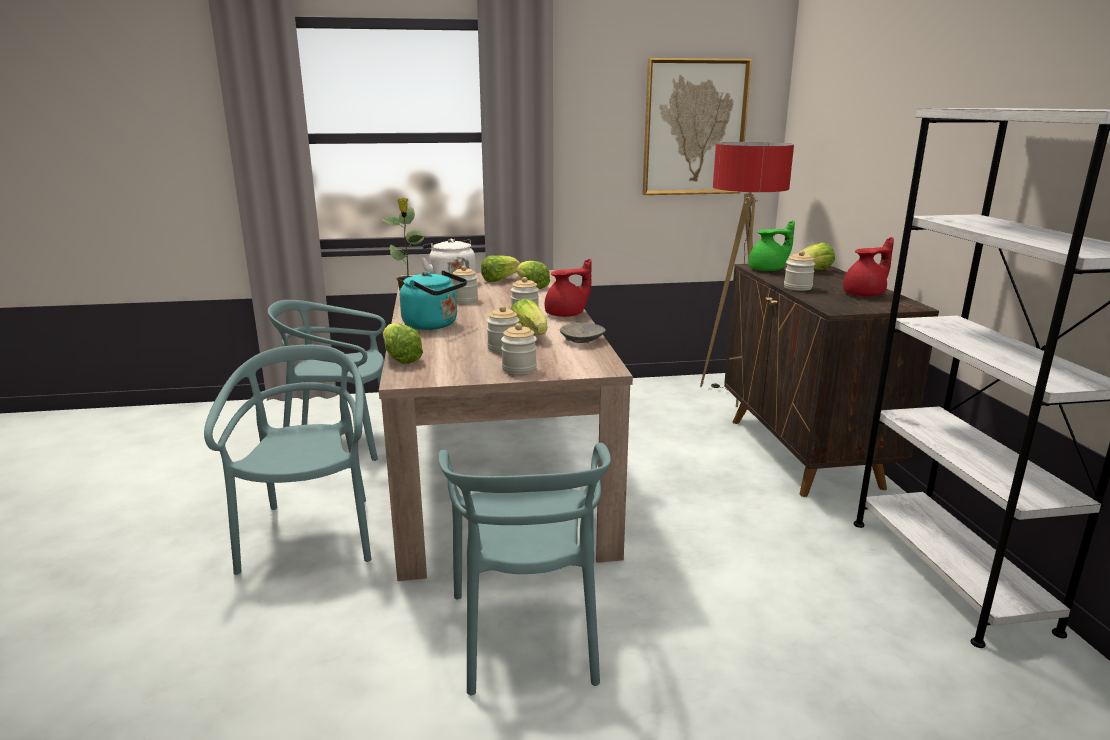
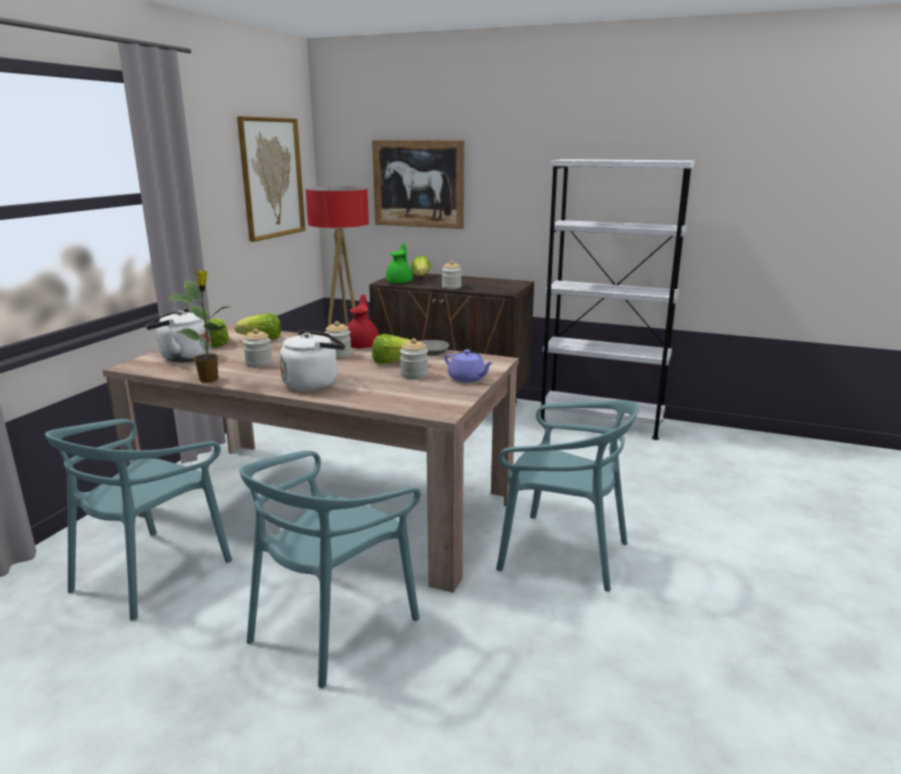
camera: 60 degrees left, 0 degrees up
turquoise chair [204,345,371,575] -> turquoise chair turned 75 degrees counterclockwise [239,451,421,688]
lettuce [383,323,423,364] -> none
turquoise kettle [400,270,467,330] -> white kettle [280,331,345,391]
jar [501,323,537,375] -> purple teapot [444,350,493,383]
red teapot [843,237,894,296] -> none
none -> picture [372,140,465,229]

